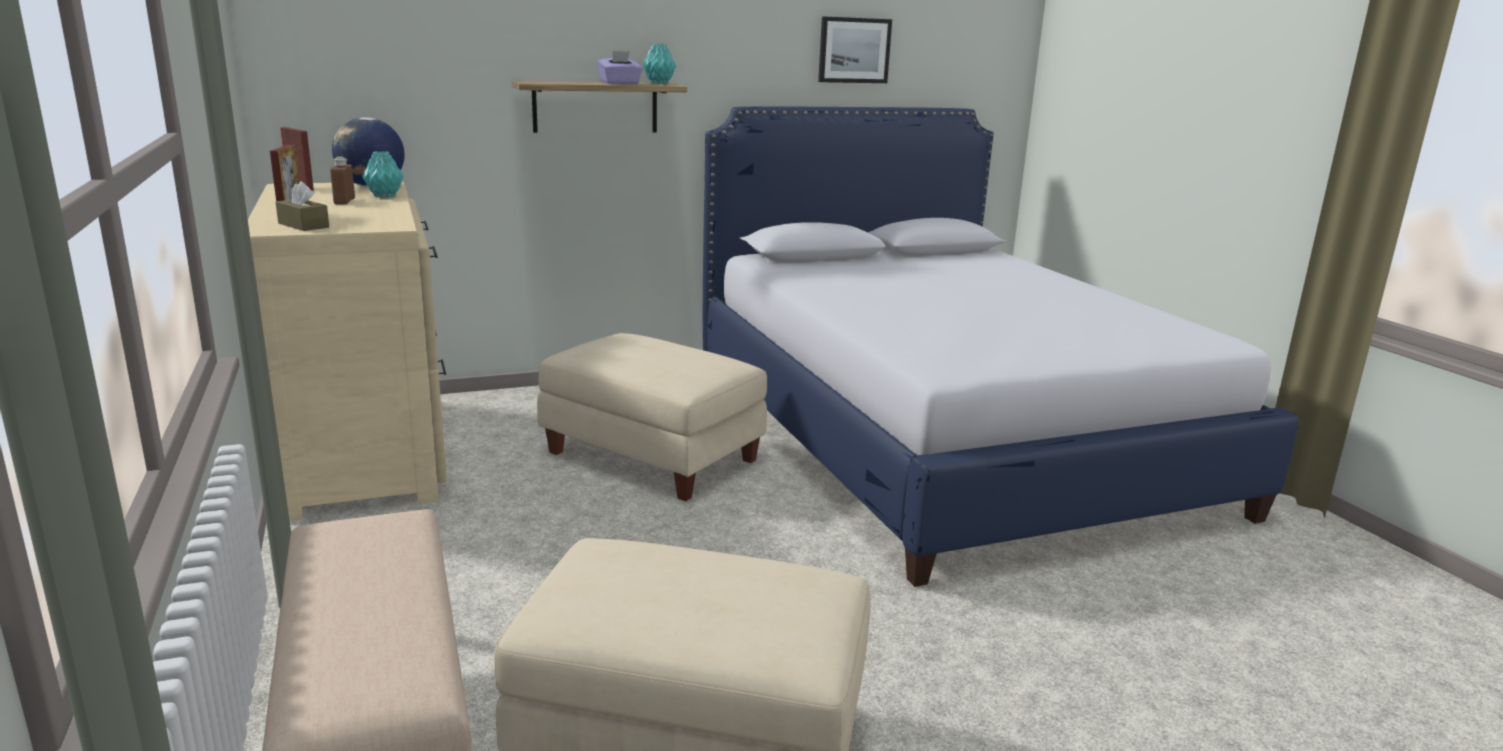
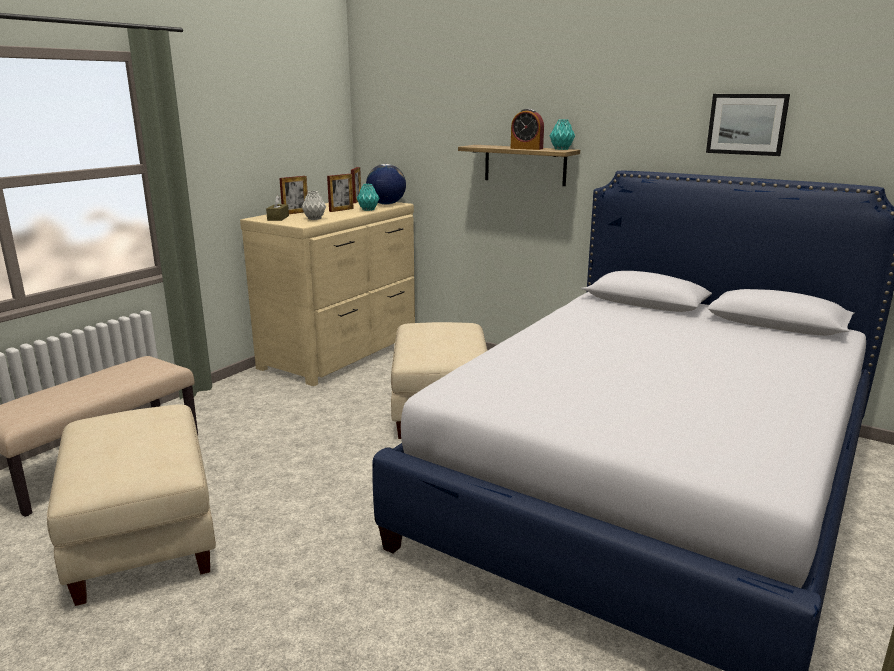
camera: 55 degrees right, 0 degrees up
brown bottle [330,157,355,204] -> picture frame [327,174,354,212]
purple tissue box [597,51,643,84] -> alarm clock [510,109,544,150]
none -> grey vase [302,191,326,220]

